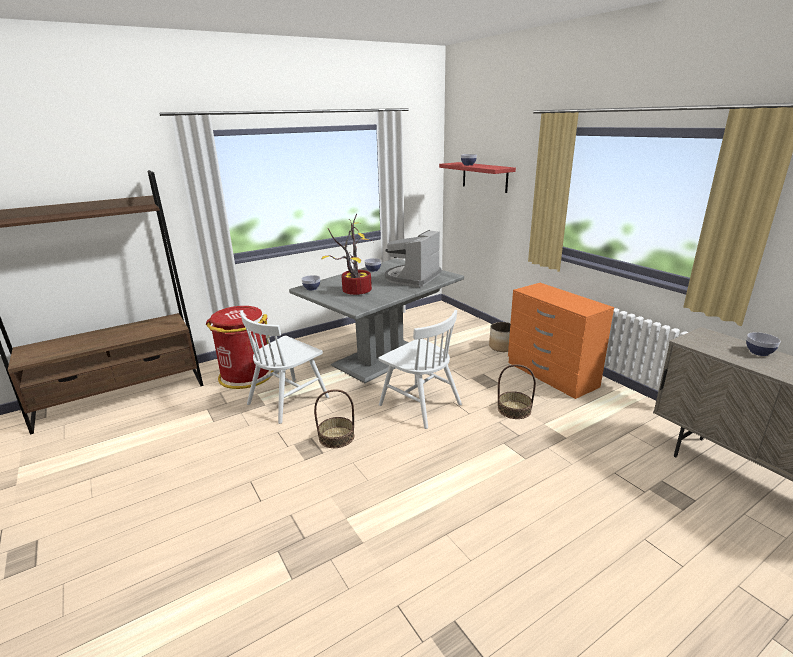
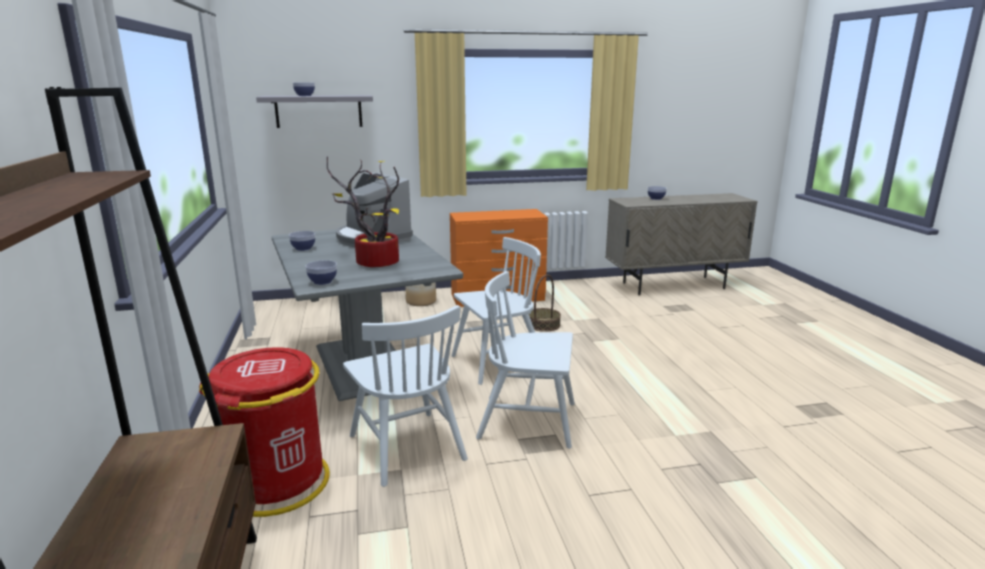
camera: 70 degrees left, 5 degrees down
basket [314,389,354,448] -> white chair [476,271,575,449]
red shelf [439,162,516,193] -> grey shelf [256,95,373,128]

